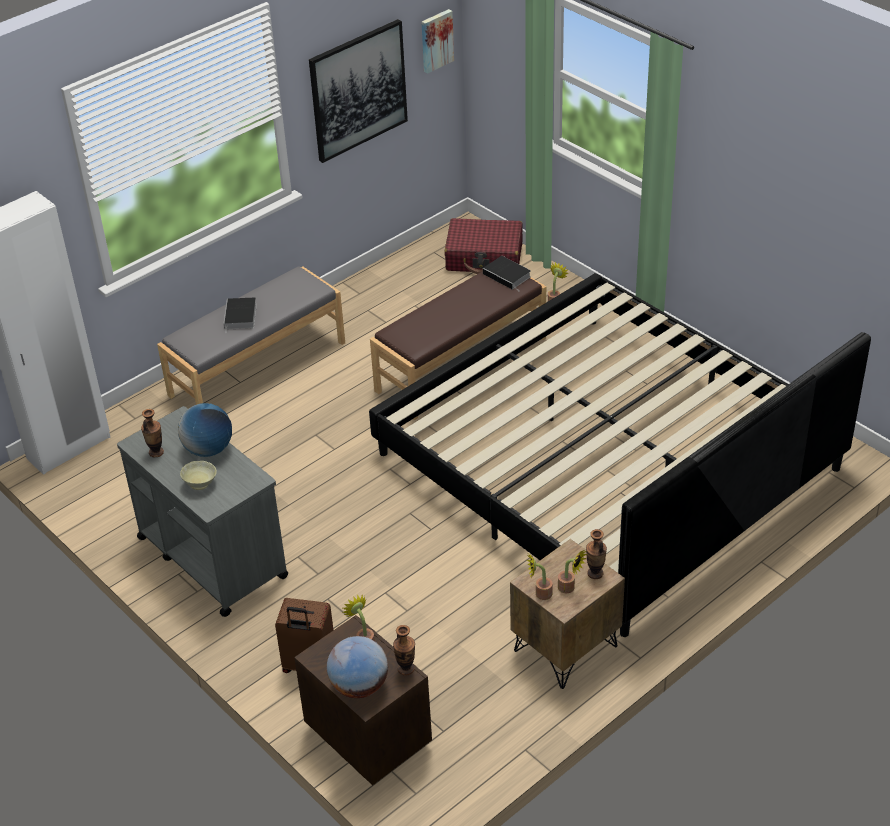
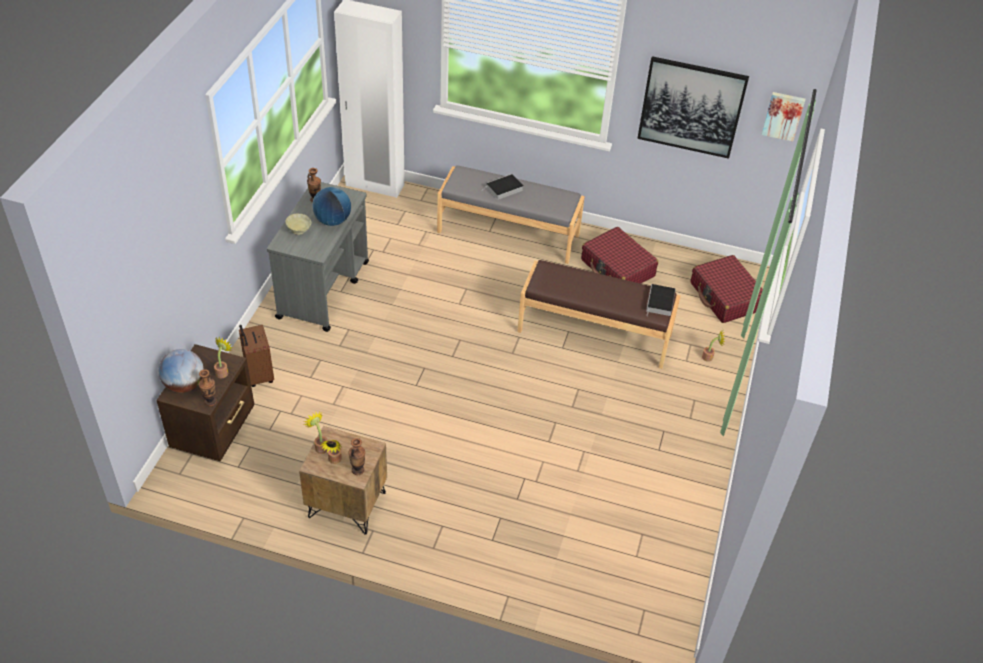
camera: 55 degrees right, 5 degrees up
bed [369,273,871,637] -> none
none -> red suitcase [581,227,658,284]

